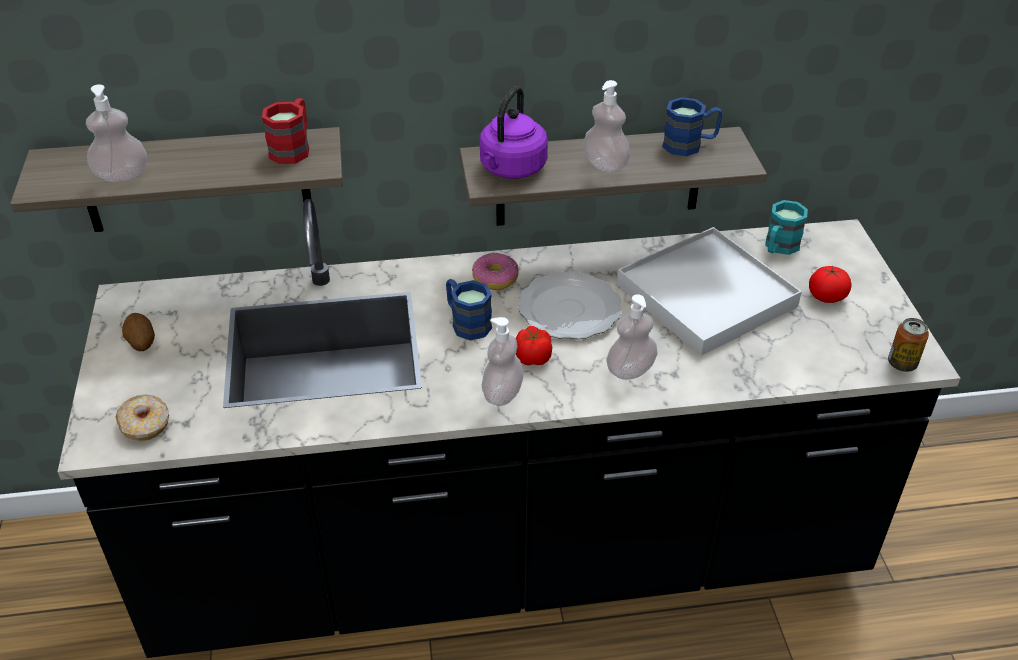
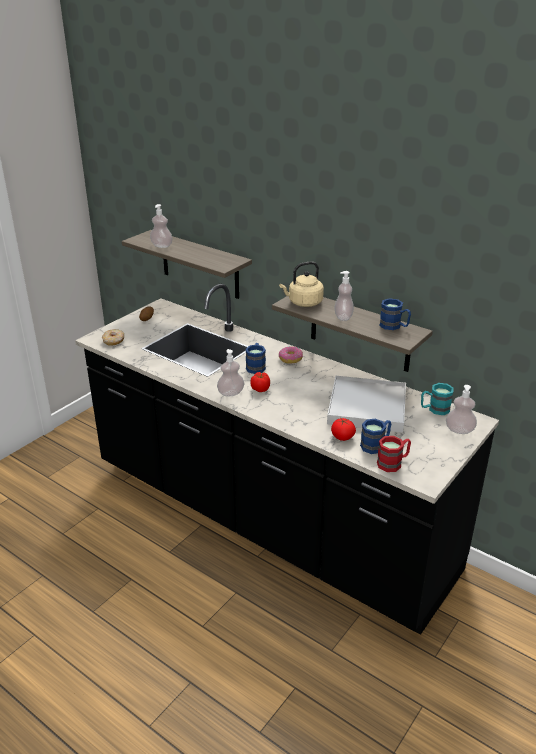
camera: 45 degrees right, 10 degrees down
red mug [262,98,309,164] -> red mug moved to [377,436,411,472]
purple kettle [480,86,548,179] -> beige kettle [279,262,324,307]
plate [519,272,622,339] -> none
soap dispenser [606,294,657,380] -> soap dispenser moved to [446,385,477,434]
tomato [809,266,851,303] -> tomato moved to [331,418,356,441]
can [888,318,929,372] -> none
none -> blue mug [360,419,391,454]

